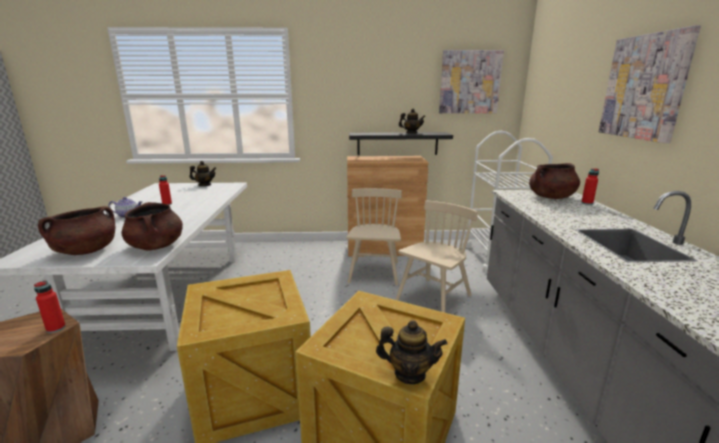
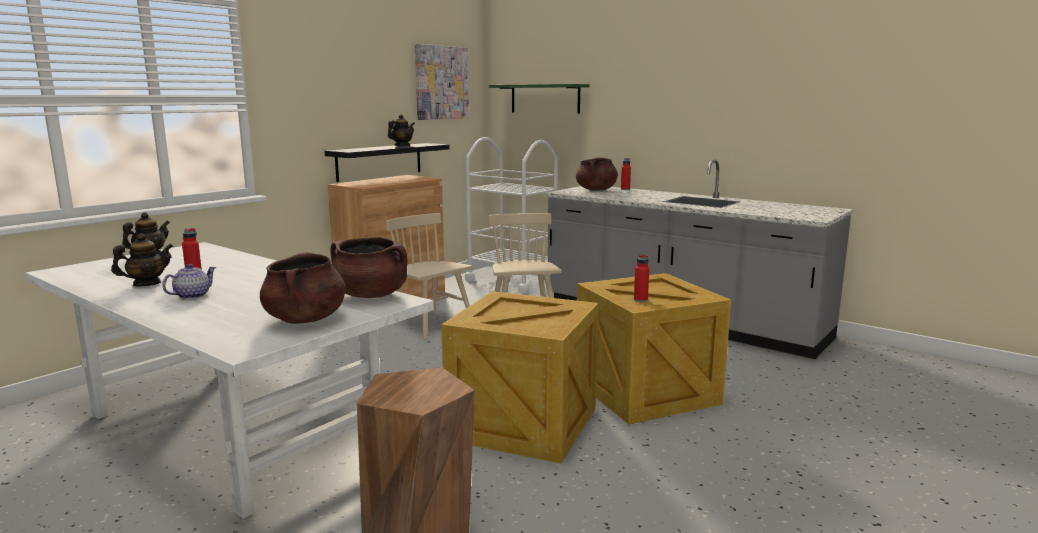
camera: 50 degrees left, 5 degrees down
red bottle [34,280,66,333] -> red bottle moved to [634,254,649,302]
teapot [376,320,448,384] -> teapot moved to [111,233,174,286]
picture [599,25,701,143] -> none
none -> green shelf [489,84,589,114]

